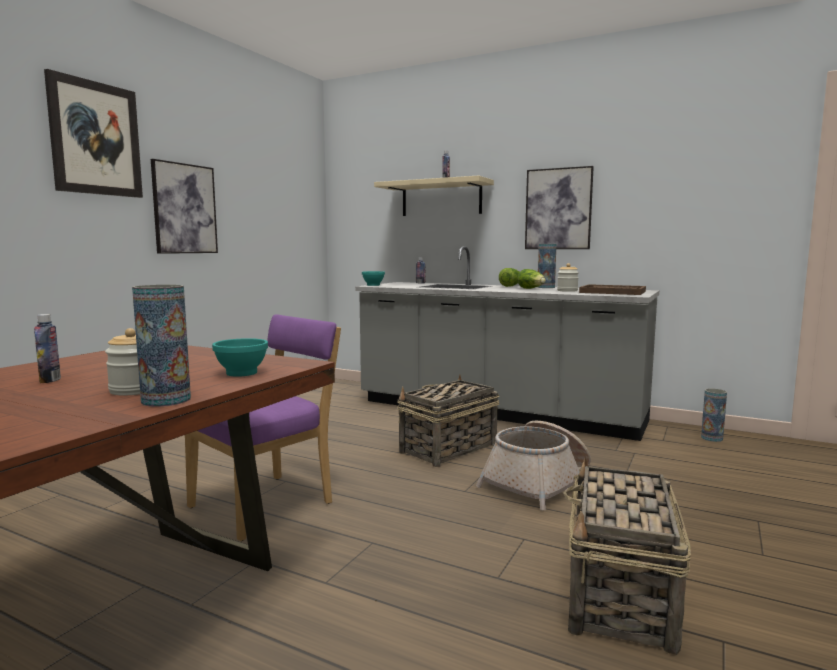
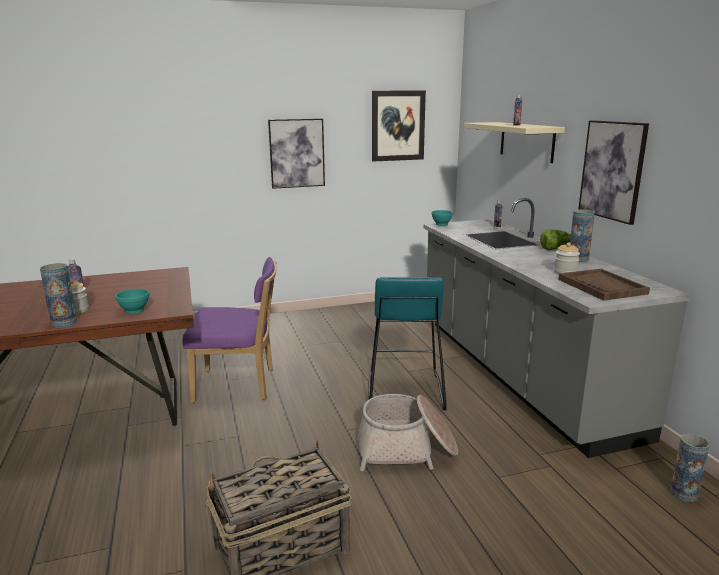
camera: 45 degrees right, 10 degrees up
picture [44,69,143,198] -> picture moved to [372,90,426,162]
basket [397,375,499,467] -> turquoise stool [368,277,447,410]
lettuce [518,269,546,289] -> none

